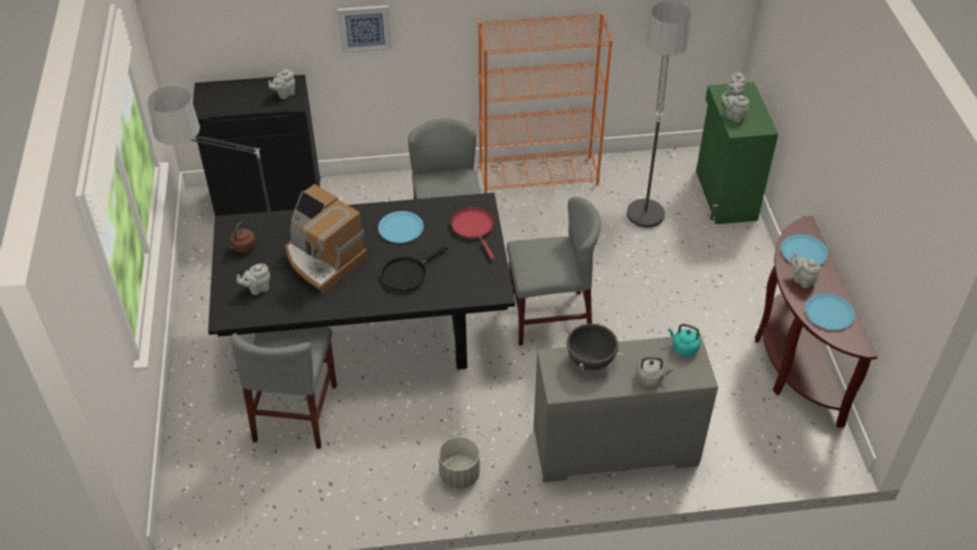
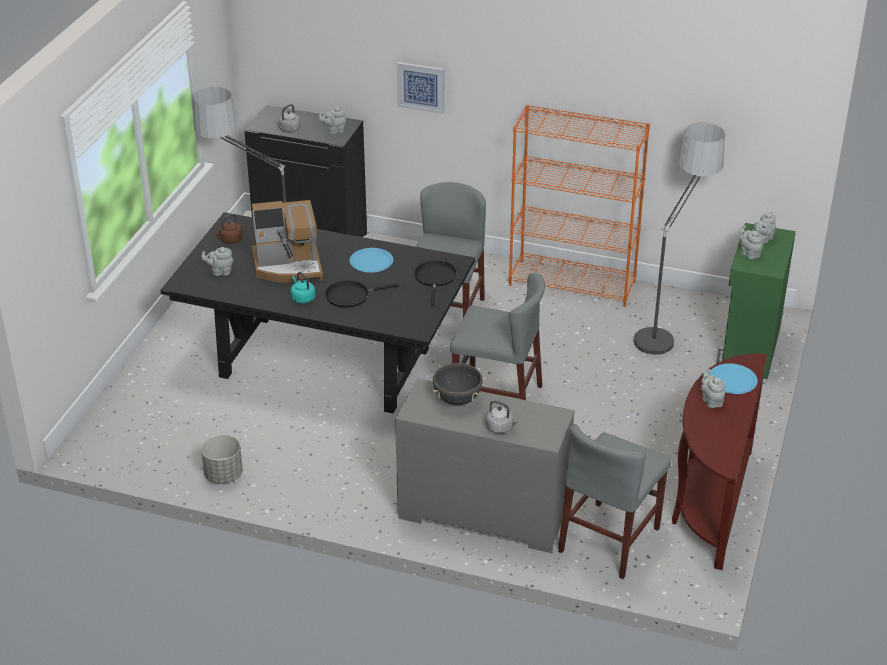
camera: 25 degrees right, 10 degrees down
grey chair [231,327,337,449] -> grey chair moved to [558,424,671,579]
coffee machine [285,184,368,294] -> coffee machine turned 75 degrees counterclockwise [252,200,323,283]
grey planter [439,437,480,489] -> grey planter moved to [201,435,243,484]
red frying pan [451,207,495,260] -> black frying pan [414,260,457,305]
turquoise kettle [668,324,701,356] -> turquoise kettle moved to [291,272,315,304]
blue plate [805,293,855,330] -> none
none -> grey kettle [275,104,300,133]

